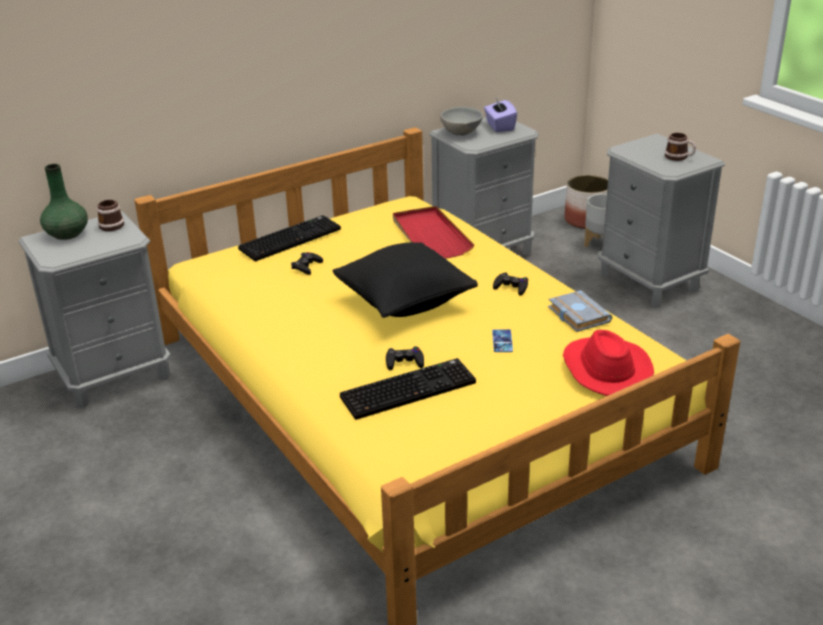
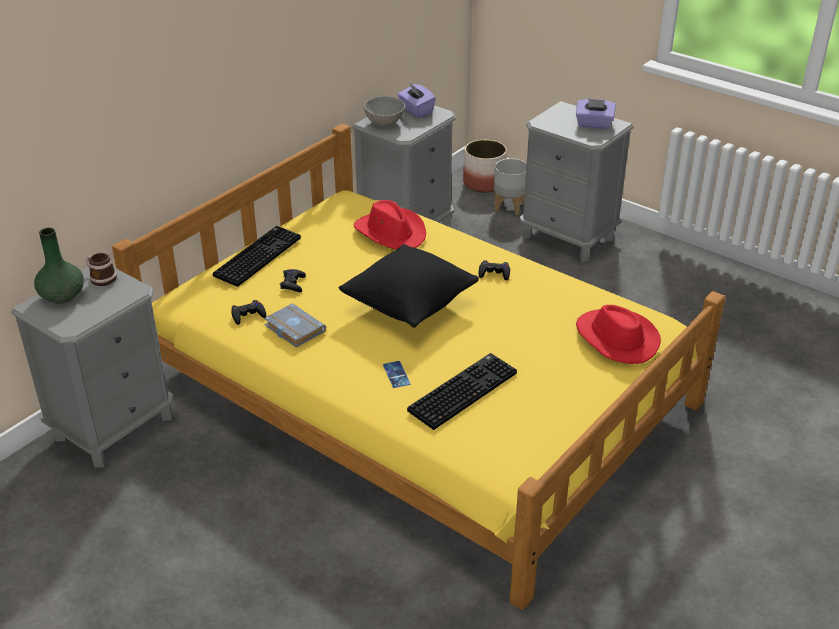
camera: 20 degrees left, 5 degrees up
black game controller [386,346,424,370] -> black game controller moved to [231,300,266,325]
red tray [393,206,475,259] -> red hat [354,200,426,250]
phone [492,329,513,352] -> phone moved to [383,361,411,388]
grey book [548,290,612,332] -> grey book moved to [264,303,326,347]
mug [665,133,696,161] -> purple tissue box [576,98,616,129]

